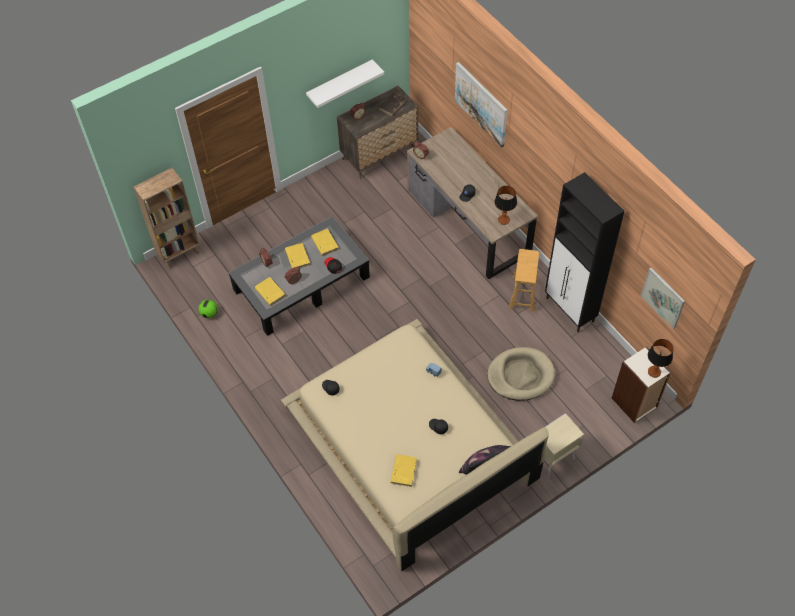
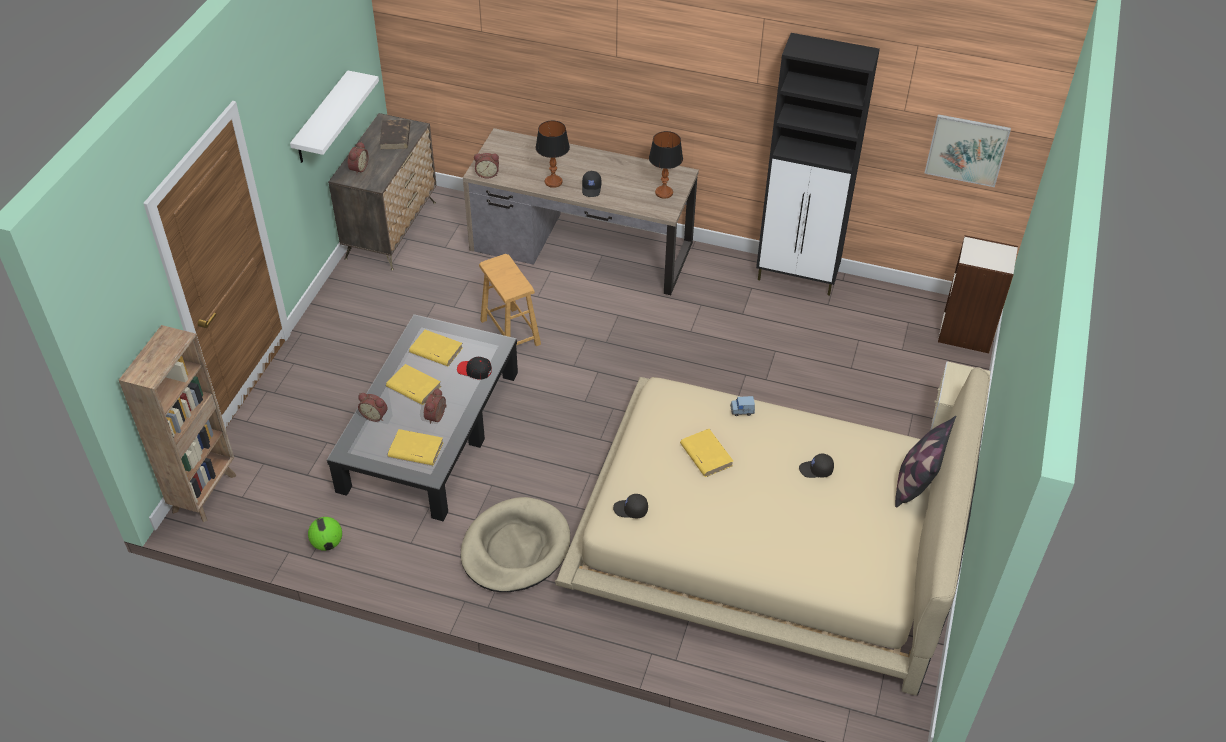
camera: 40 degrees left, 10 degrees down
yellow book [391,454,417,487] -> yellow book moved to [680,429,733,477]
picture [455,62,507,148] -> none
beige dog bed [487,347,555,401] -> beige dog bed moved to [461,497,570,592]
brown stool [509,249,539,311] -> brown stool moved to [479,254,541,346]
table lamp [648,339,674,378] -> table lamp moved to [536,121,570,188]

